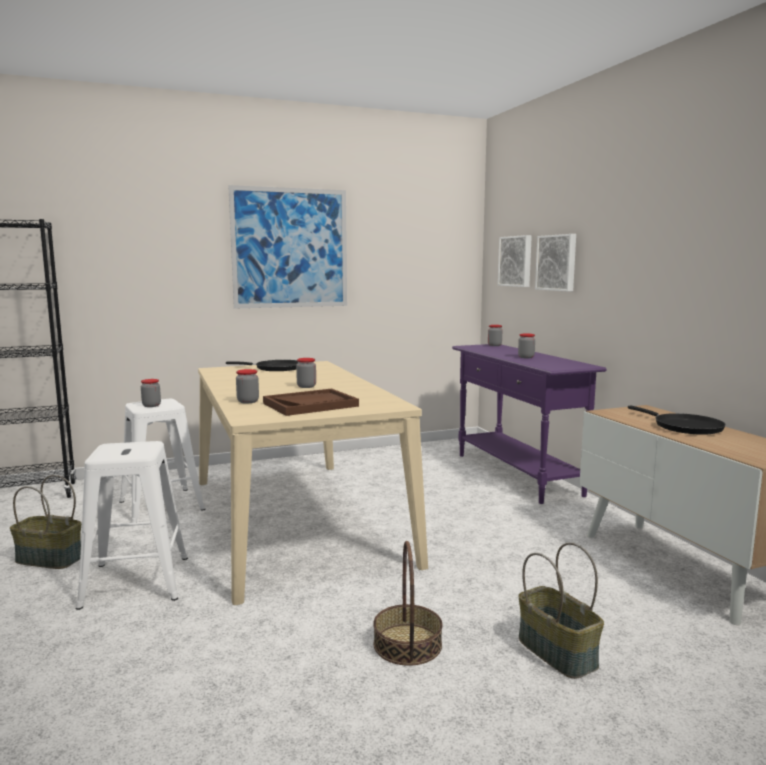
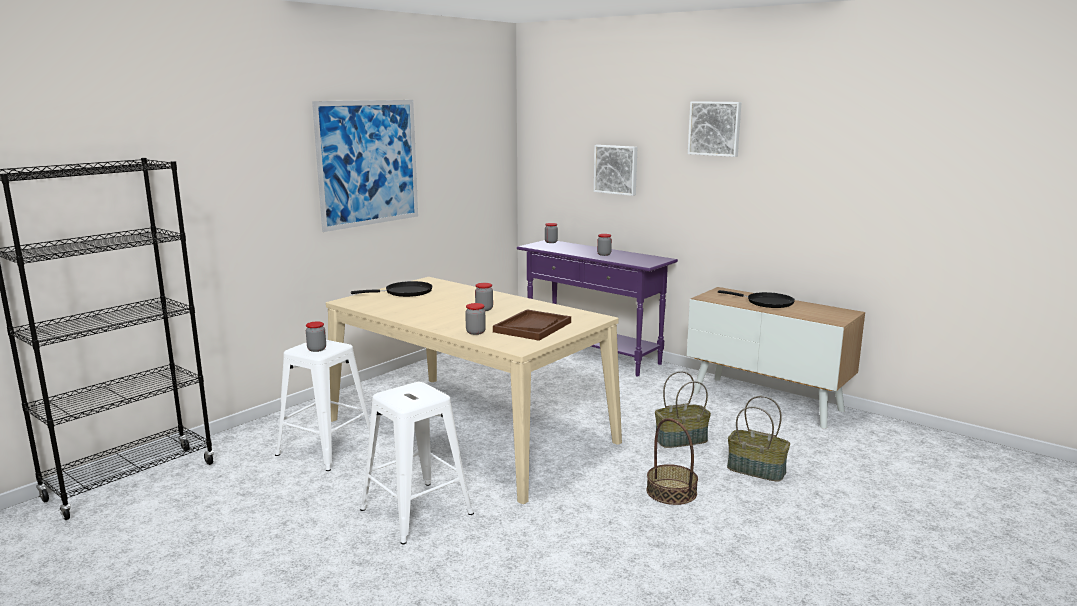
camera: 30 degrees left, 5 degrees up
basket [10,475,81,569] -> basket moved to [655,371,711,448]
picture [498,235,532,287] -> picture moved to [688,101,742,157]

